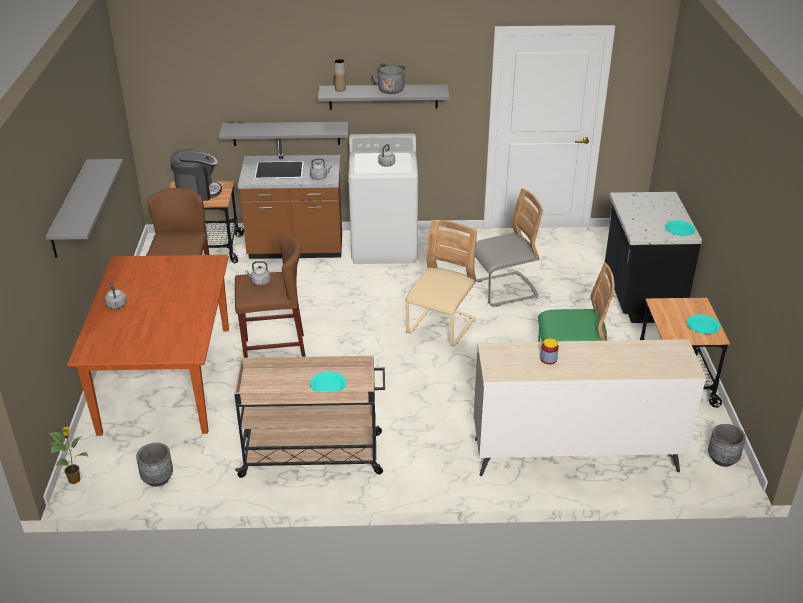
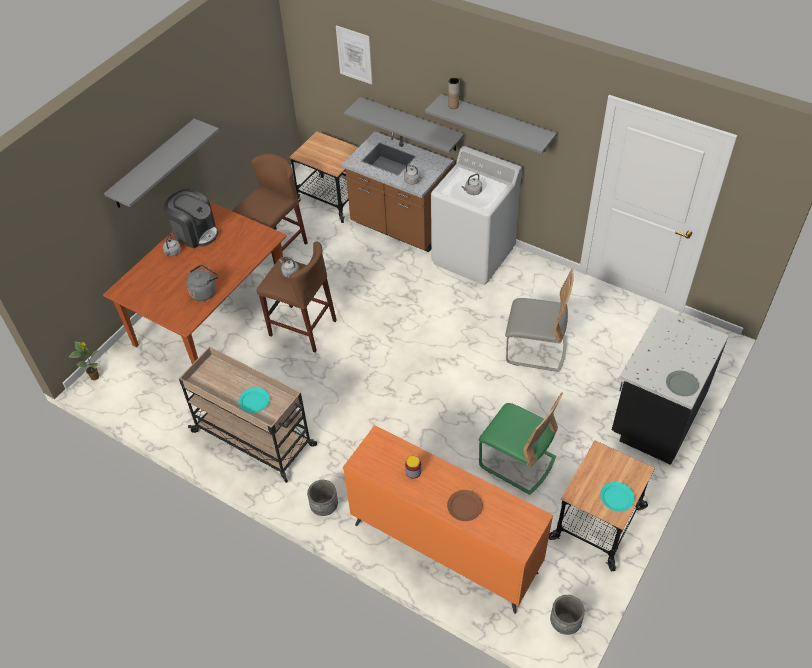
camera: 35 degrees right, 15 degrees up
grey planter [136,443,173,487] -> grey planter moved to [307,480,338,516]
coffee machine [170,149,222,201] -> coffee machine moved to [163,189,218,248]
grey kettle [372,65,405,94] -> grey kettle moved to [186,265,219,301]
beige chair [405,220,477,346] -> none
beige dresser [473,339,706,476] -> orange dresser [343,425,553,614]
turquoise plate [665,220,696,236] -> grey plate [666,371,699,396]
none -> picture [336,25,373,84]
none -> brown plate [447,490,483,521]

